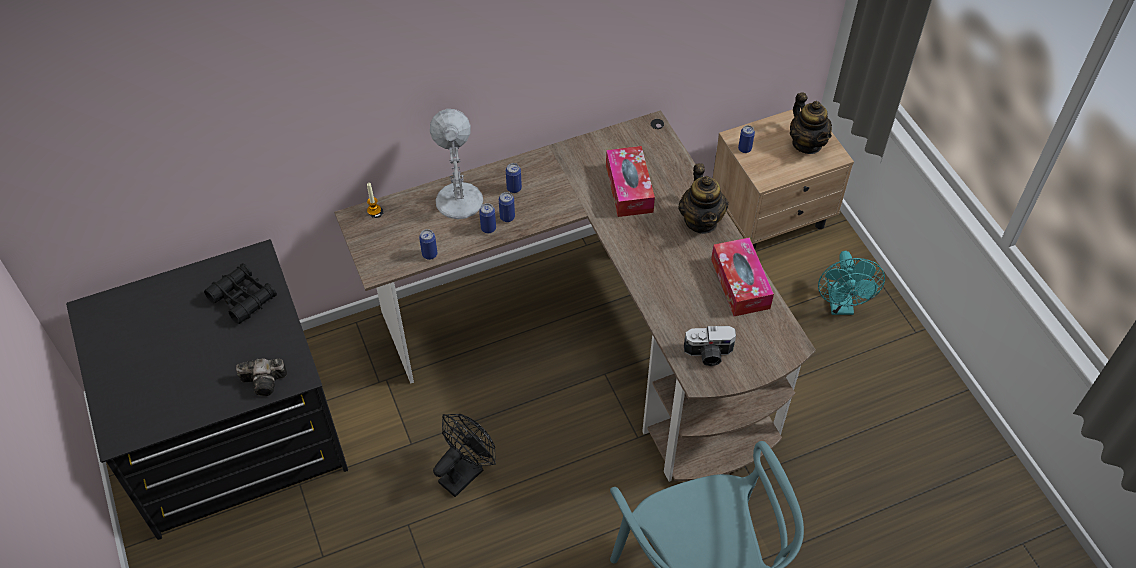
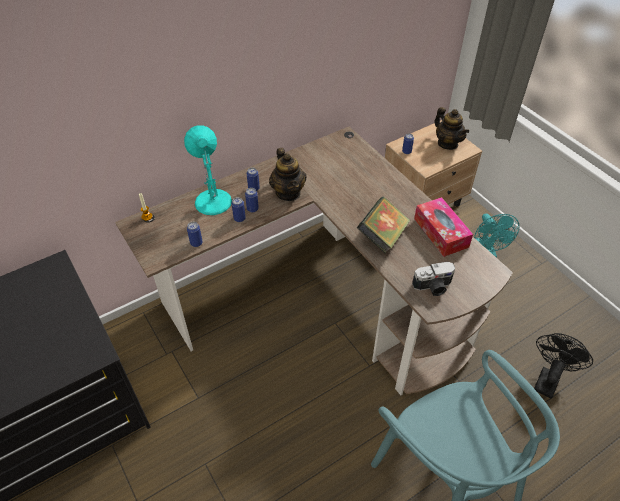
camera: 10 degrees left, 5 degrees down
black binoculars [204,263,277,324] -> none
camera [236,358,287,396] -> none
white table lamp [430,109,483,219] -> turquoise table lamp [184,125,232,215]
black fan [433,414,496,497] -> black fan moved to [534,333,593,399]
tissue box [606,146,655,217] -> none
teapot [678,163,728,234] -> teapot moved to [269,148,306,201]
none -> book [357,197,410,253]

